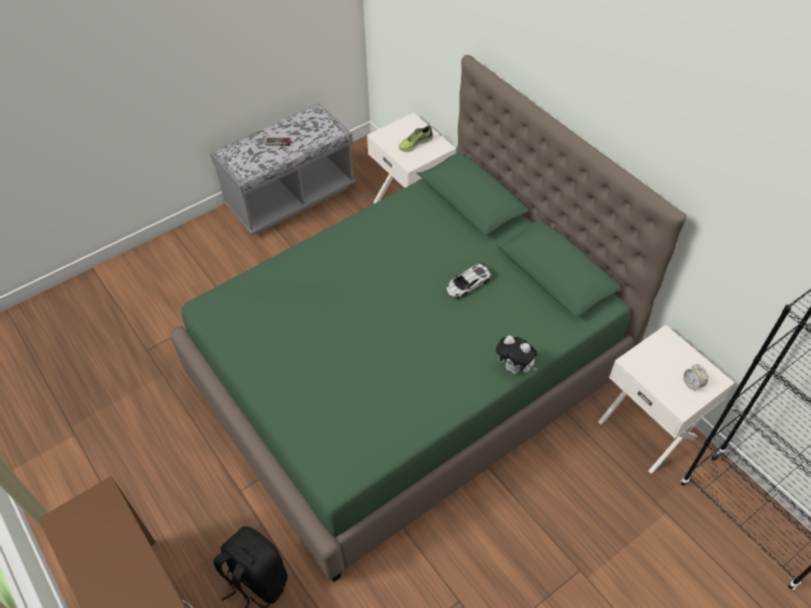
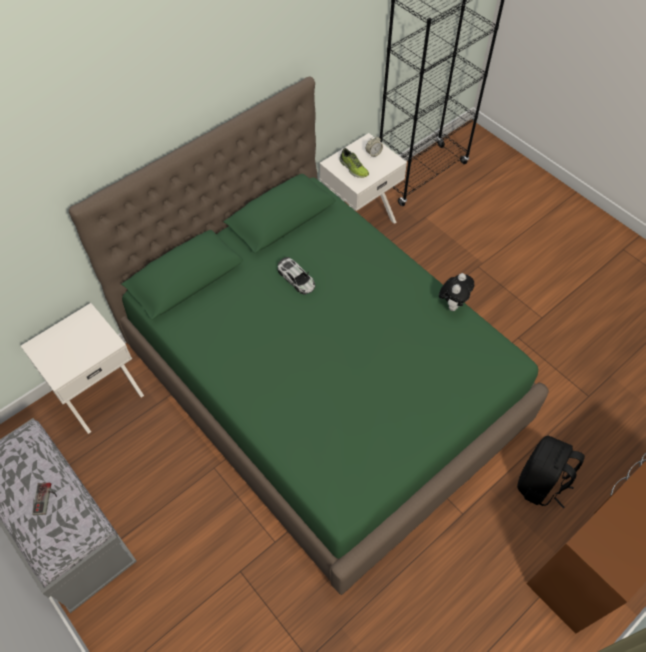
camera: 95 degrees left, 5 degrees up
shoe [399,125,433,152] -> shoe moved to [339,148,369,178]
plush toy [496,336,538,374] -> plush toy moved to [439,273,474,311]

